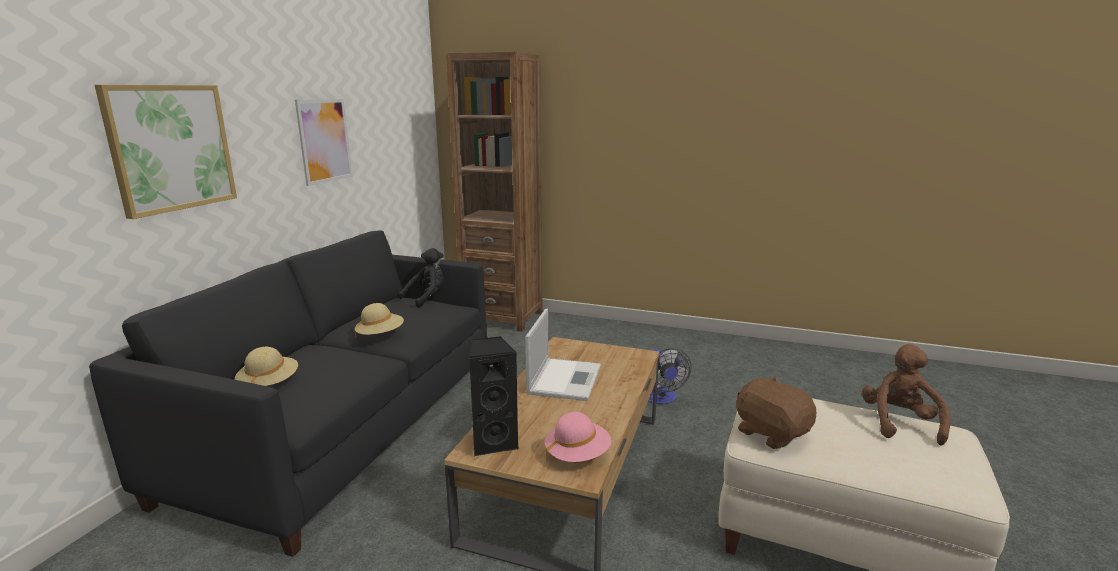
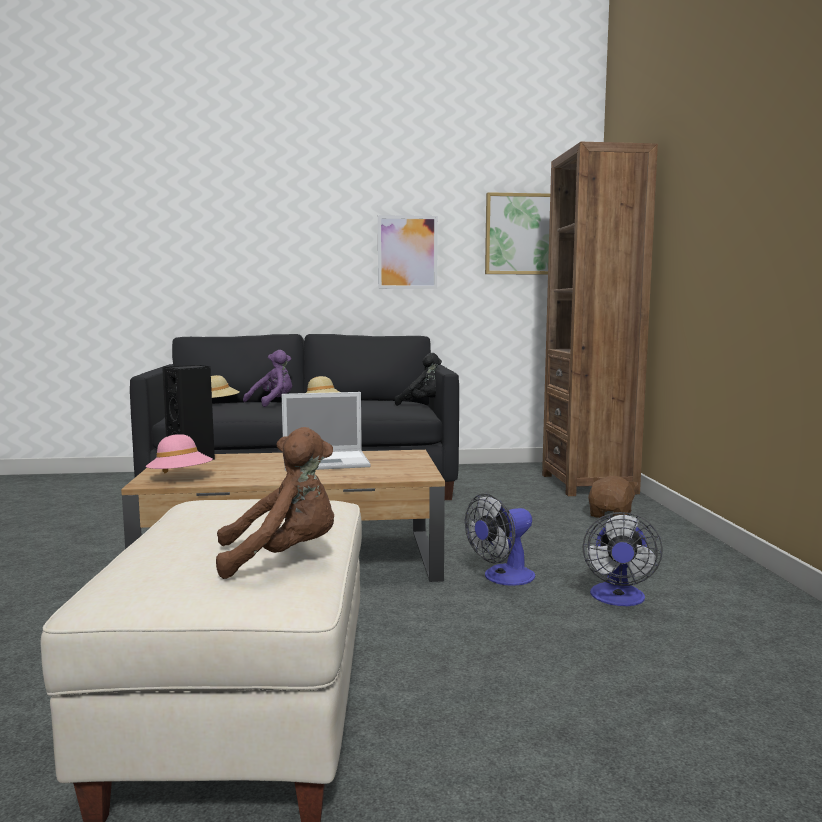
camera: 65 degrees right, 10 degrees down
picture [95,85,237,219] -> picture moved to [485,192,550,275]
brown plush toy [736,377,816,449] -> brown plush toy moved to [588,476,638,518]
none -> purple plush toy [243,350,292,407]
none -> fan [583,512,663,606]

